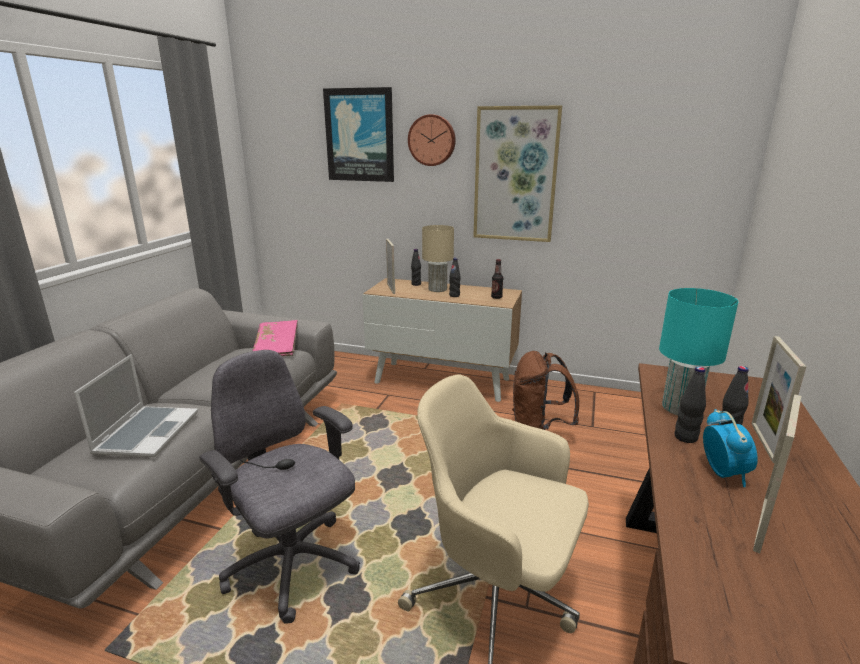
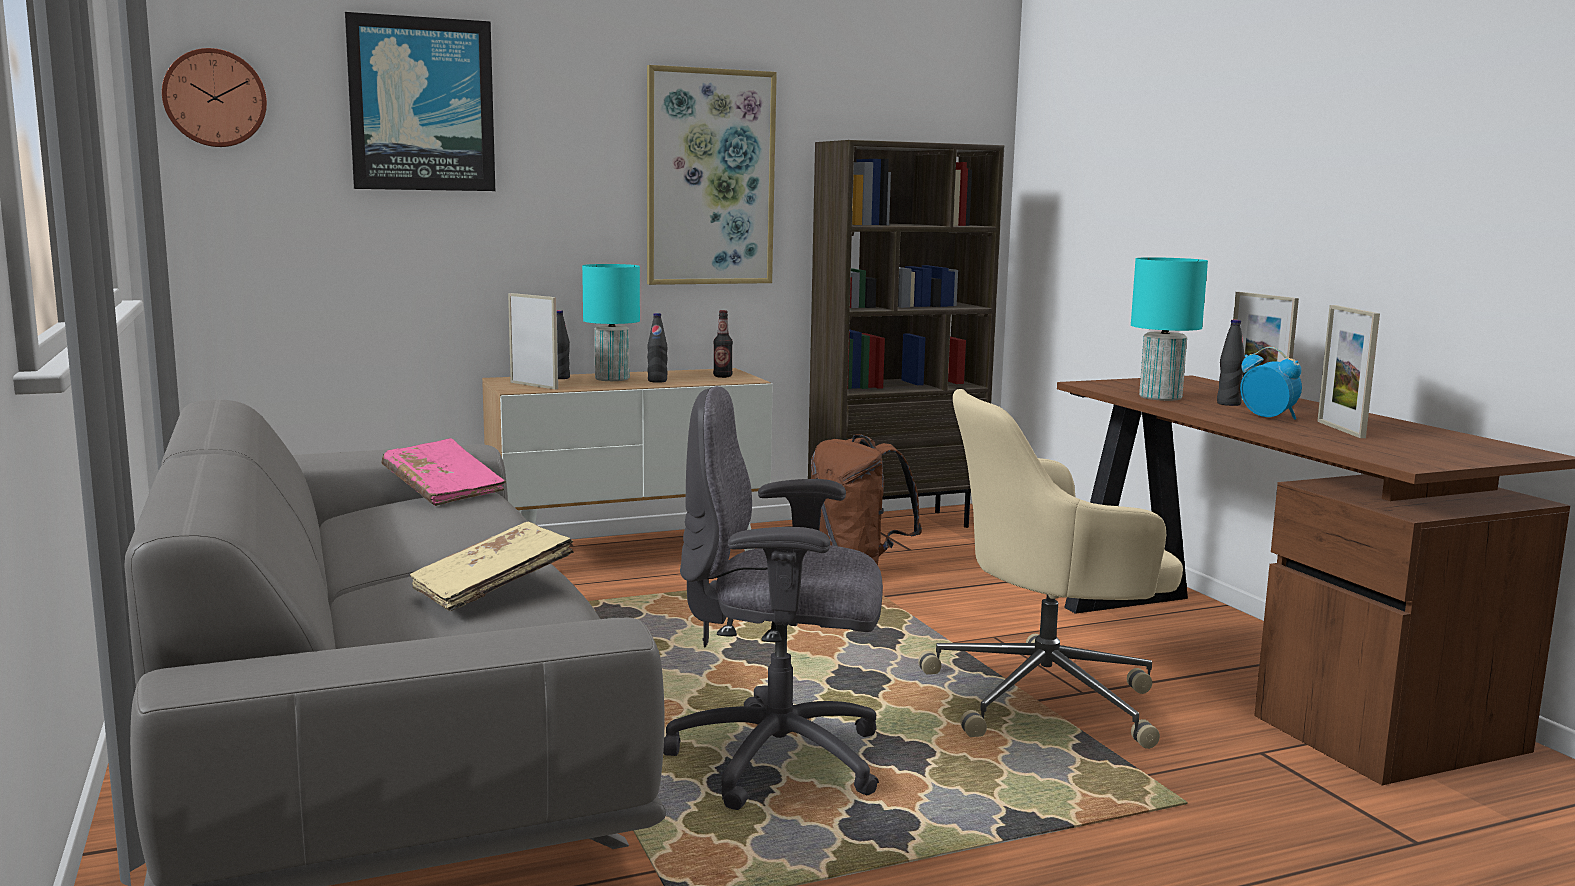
camera: 40 degrees left, 10 degrees down
laptop [74,354,198,457] -> beige book [410,522,574,611]
wall clock [408,114,456,166] -> wall clock moved to [162,48,267,147]
beige table lamp [422,225,454,292] -> turquoise table lamp [582,264,640,381]
black bottle [675,367,706,443] -> none
none -> brown bookcase [808,140,1004,528]

